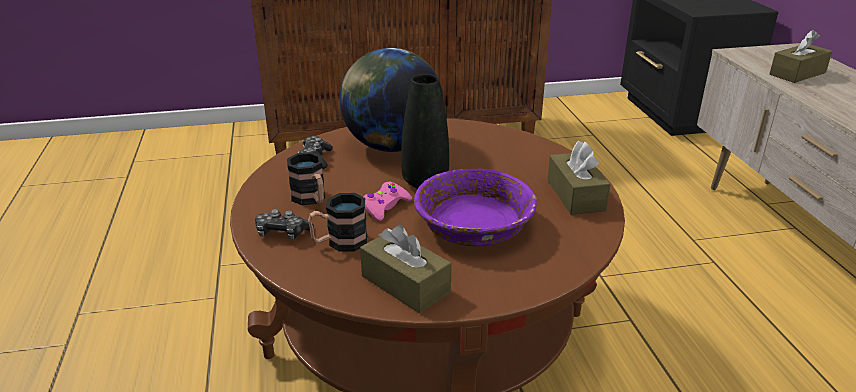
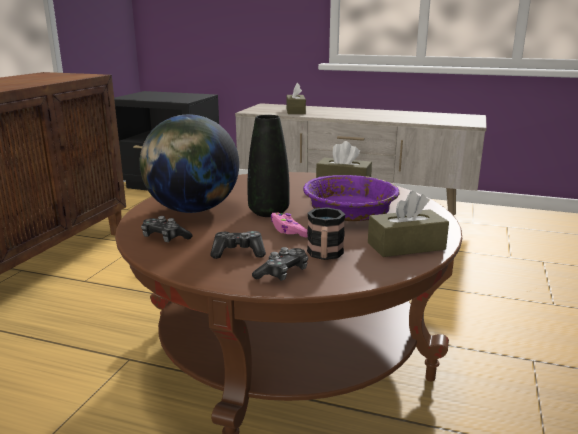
camera: 60 degrees left, 10 degrees down
mug [287,152,325,205] -> game controller [210,231,266,259]

